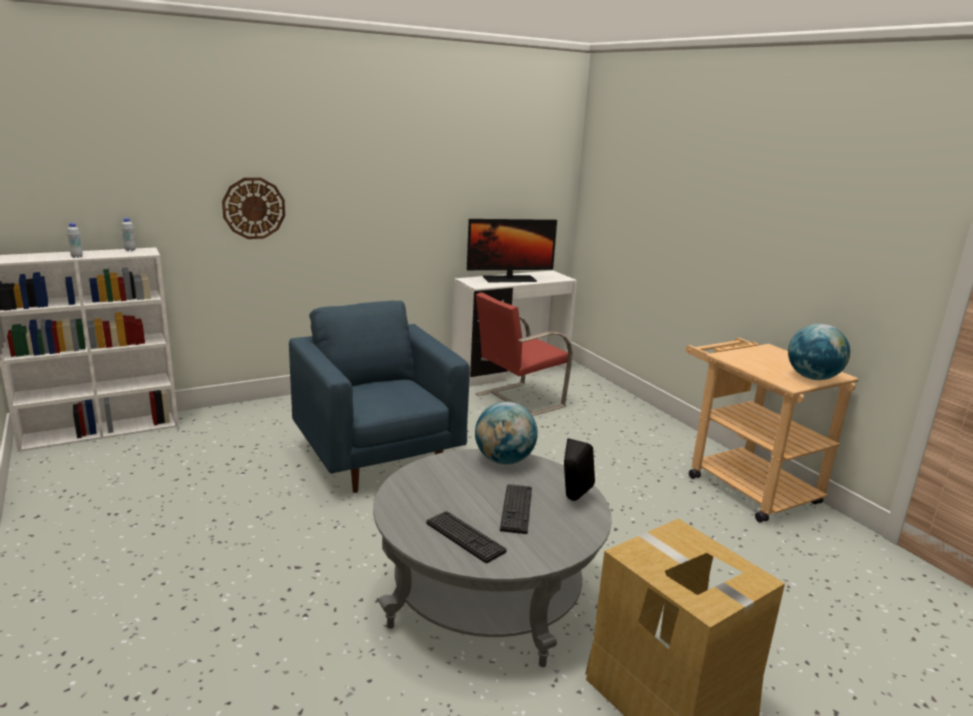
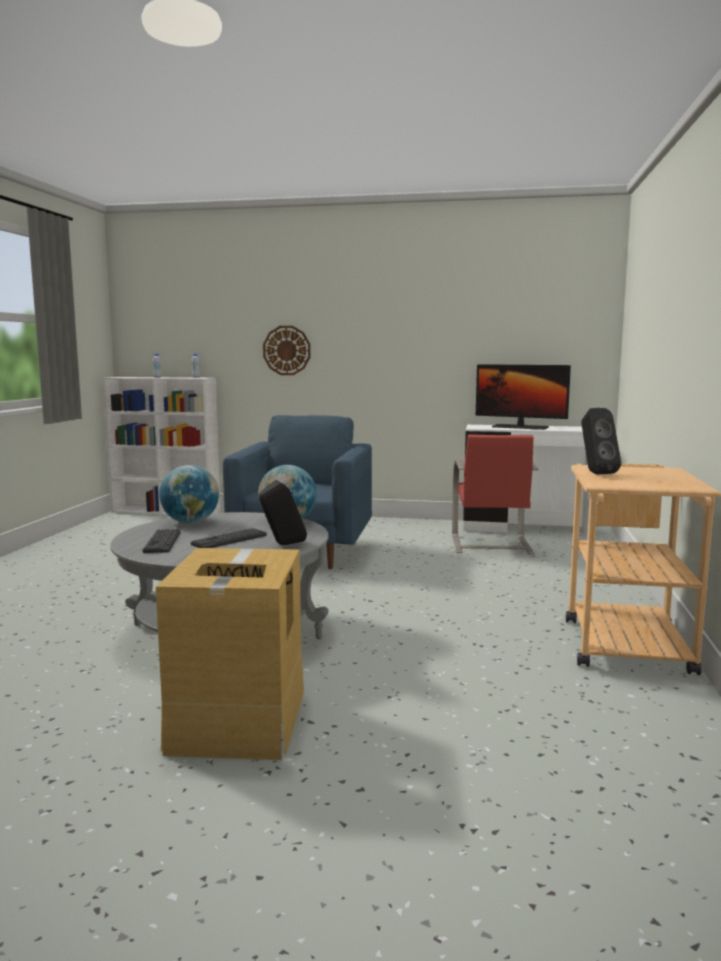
camera: 40 degrees right, 10 degrees down
red chair [475,292,573,416] -> red chair turned 90 degrees counterclockwise [452,434,538,554]
globe [788,324,850,380] -> globe moved to [159,465,219,523]
none -> black speaker [581,408,621,474]

